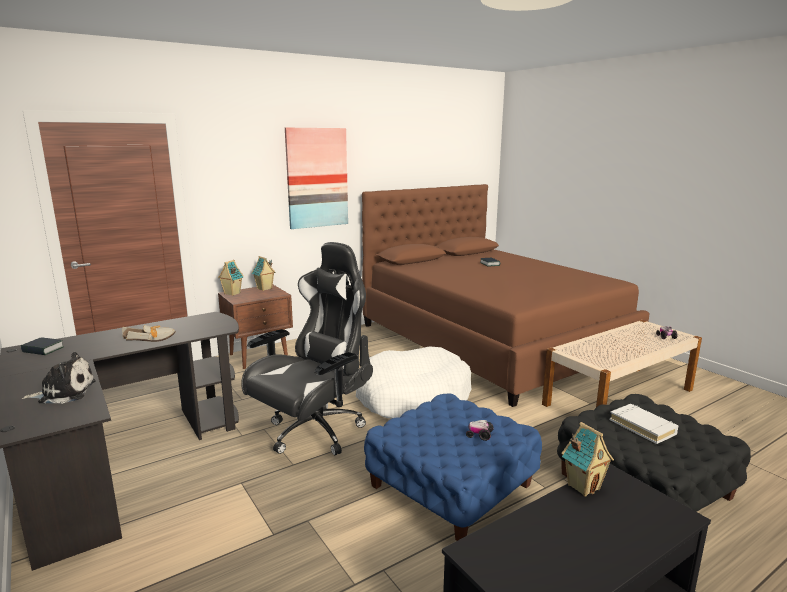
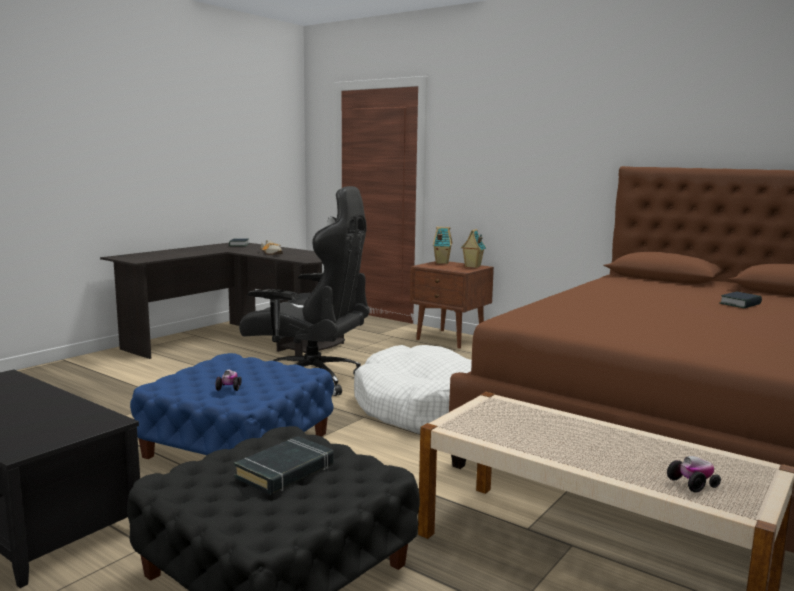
camera: 70 degrees right, 5 degrees down
plush toy [22,352,96,404] -> none
picture [285,128,348,229] -> none
toy house [561,422,614,497] -> none
white book [610,404,678,444] -> black book [234,436,334,495]

